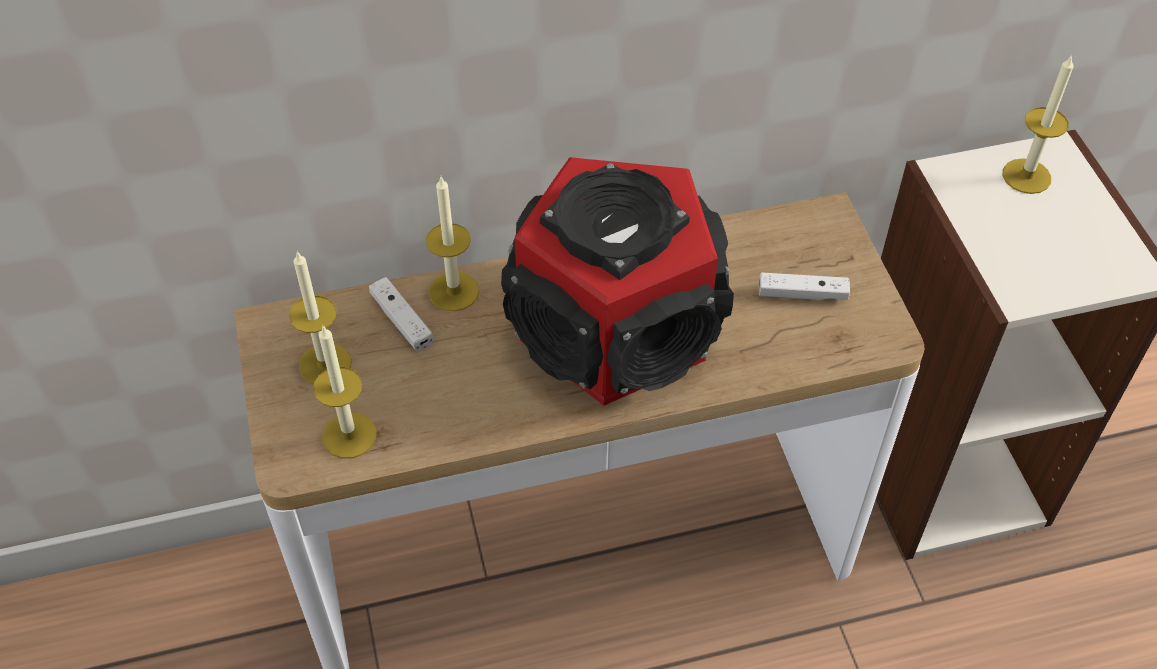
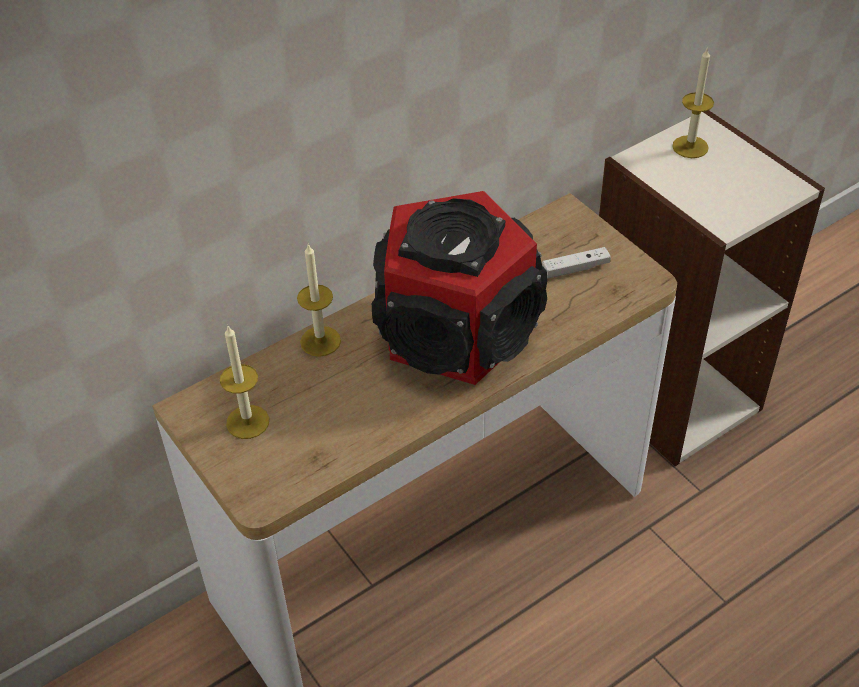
camera: 20 degrees left, 5 degrees down
candle [313,326,377,458] -> none
white game controller [369,277,433,351] -> none

